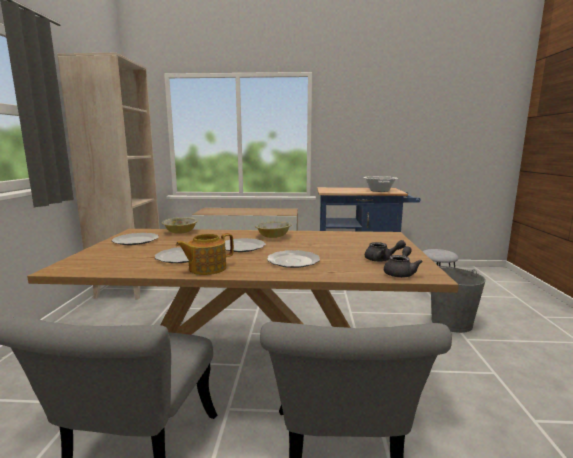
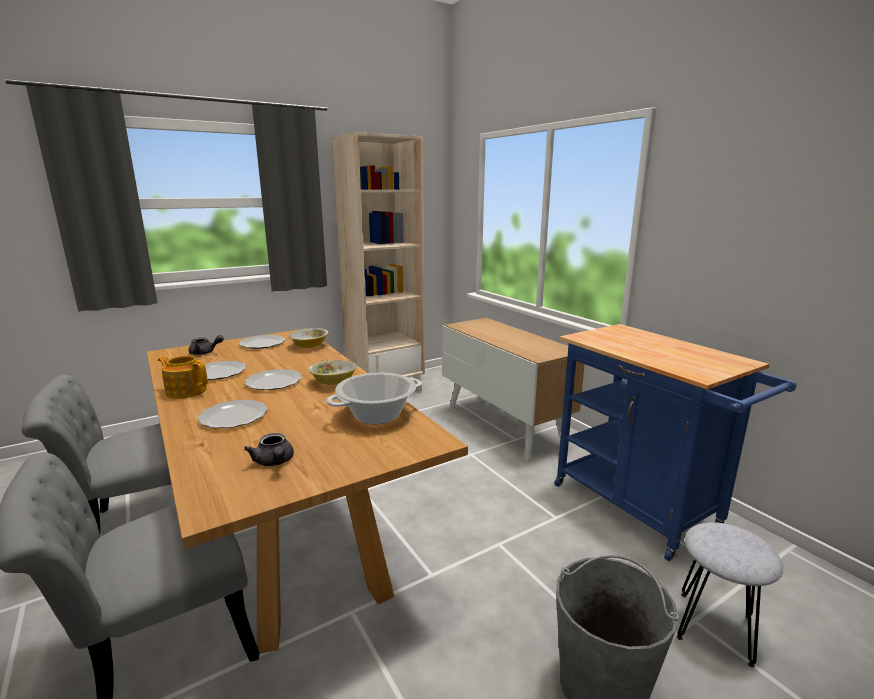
camera: 55 degrees right, 5 degrees up
cooking pot [364,176,398,192] -> cooking pot moved to [326,373,422,425]
grey teapot [384,246,423,278] -> grey teapot moved to [189,335,224,355]

